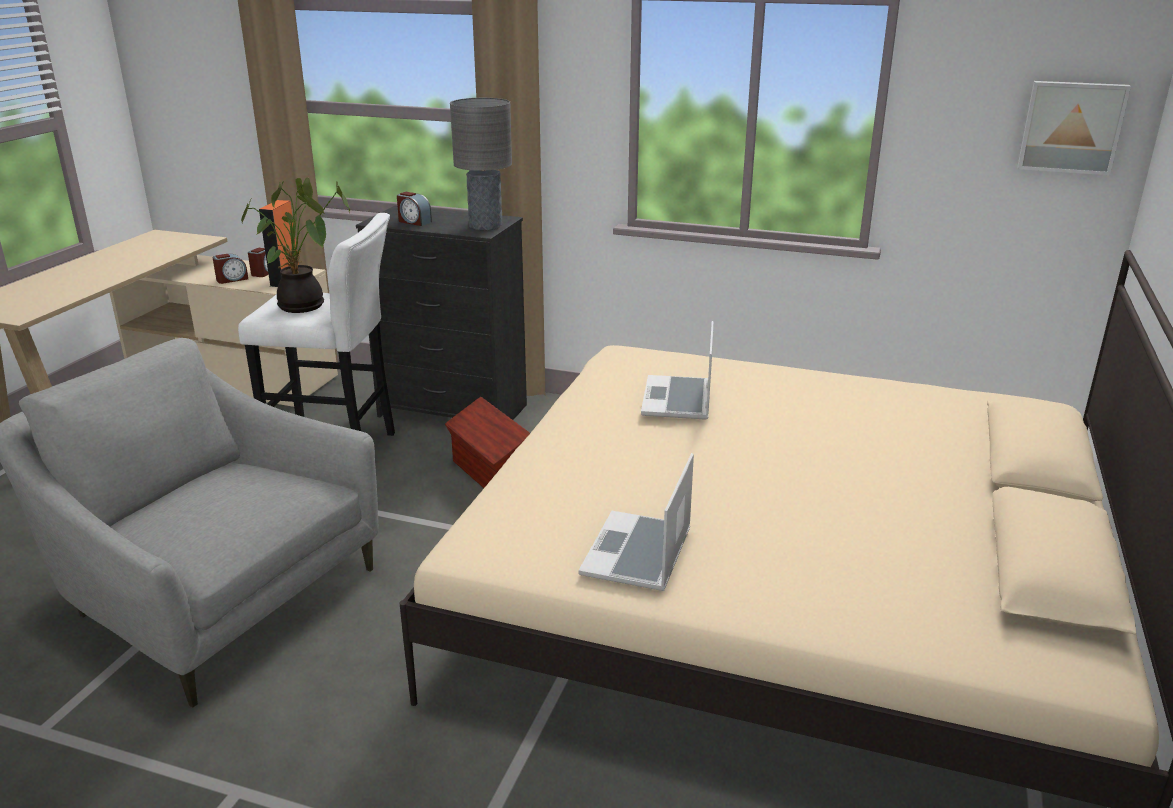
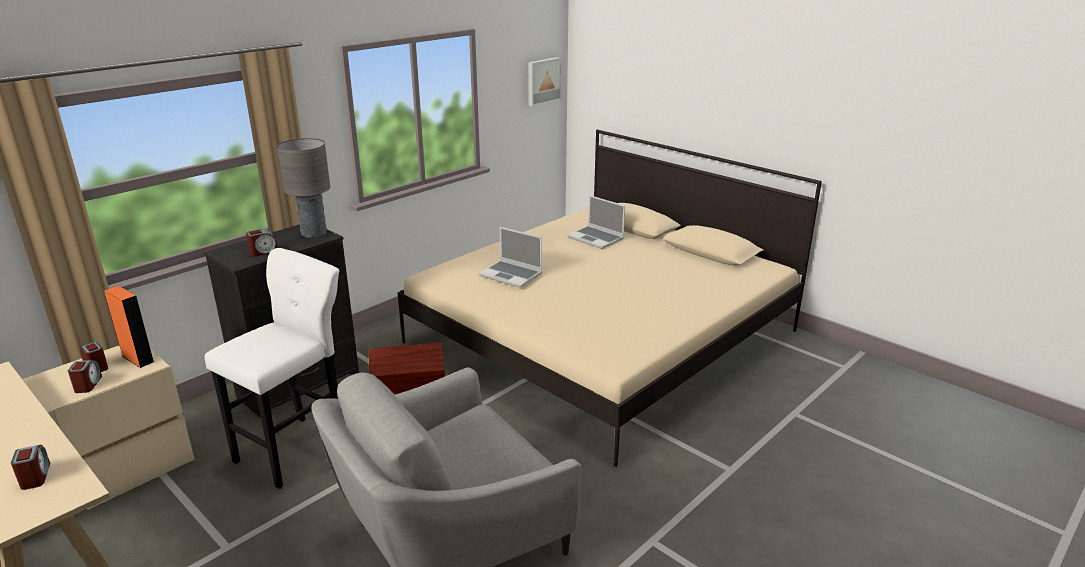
camera: 65 degrees left, 0 degrees up
potted plant [241,177,350,313] -> none
laptop [578,453,694,591] -> laptop moved to [567,195,625,249]
none -> alarm clock [11,445,50,490]

